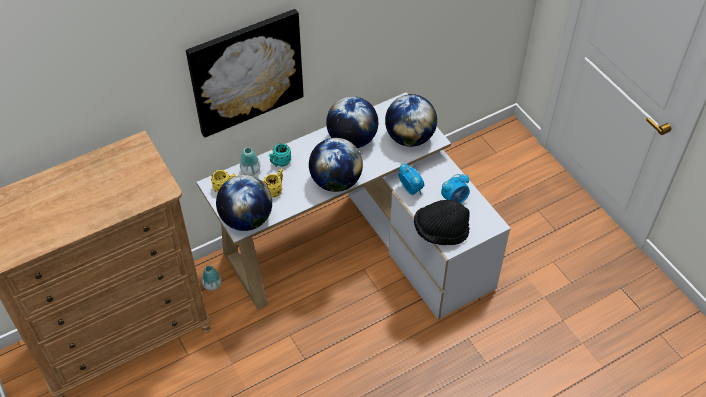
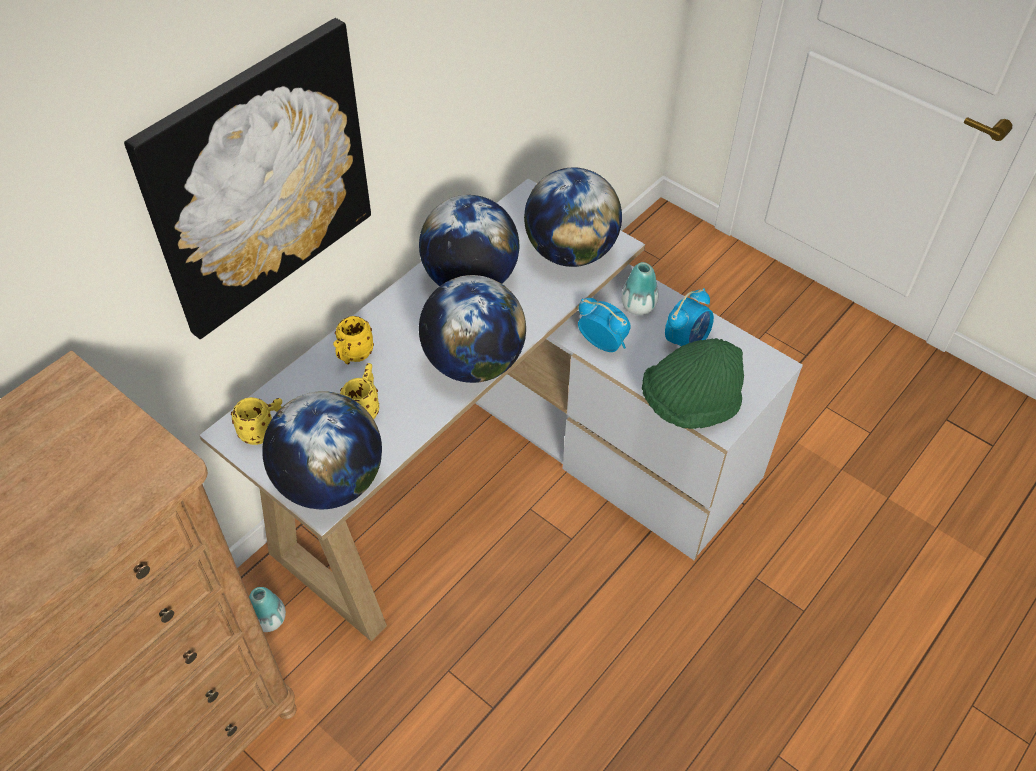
camera: 20 degrees left, 0 degrees up
vase [240,147,260,176] -> vase moved to [621,262,659,315]
turquoise mug [269,143,291,167] -> yellow mug [333,316,374,365]
black hat [414,200,470,245] -> green hat [642,338,744,429]

